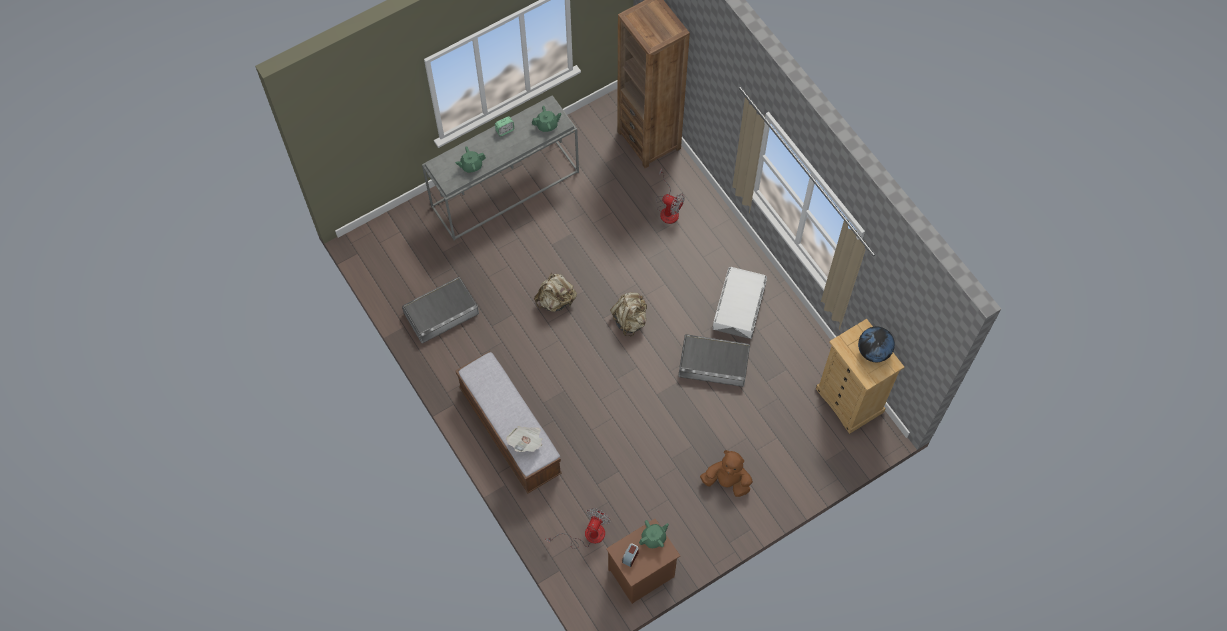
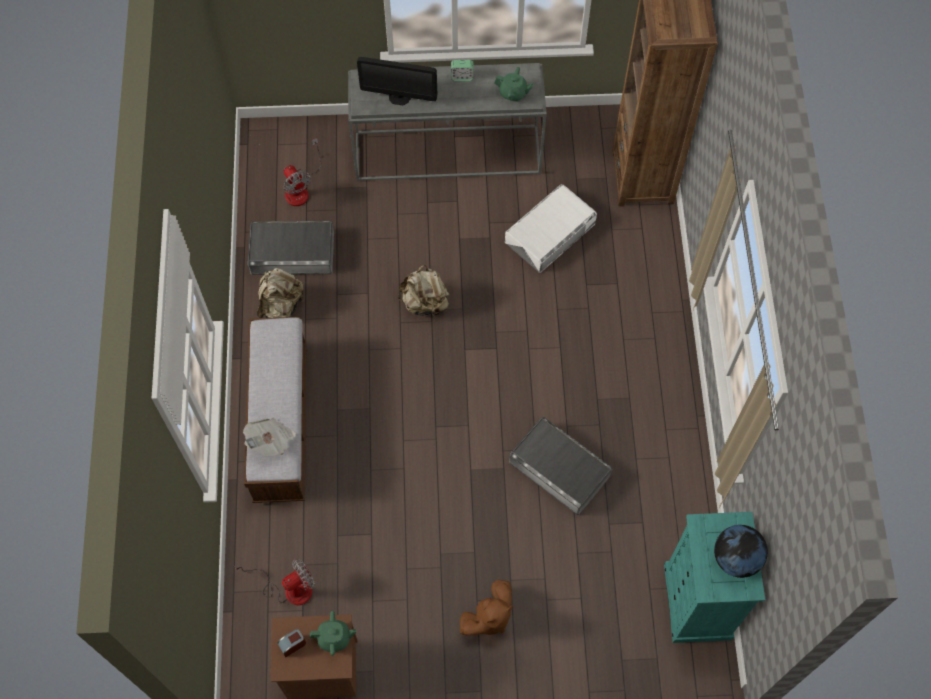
camera: 30 degrees right, 0 degrees up
green teapot [455,146,486,173] -> monitor [357,57,437,106]
beige backpack [610,292,647,336] -> beige backpack moved to [257,268,305,318]
fan [656,168,684,224] -> fan moved to [283,138,321,206]
brown plush toy [700,450,753,497] -> brown plush toy turned 90 degrees clockwise [460,579,513,635]
white storage box [713,267,767,339] -> white storage box moved to [505,184,597,273]
beige dresser [816,319,904,434] -> turquoise dresser [664,512,765,643]

